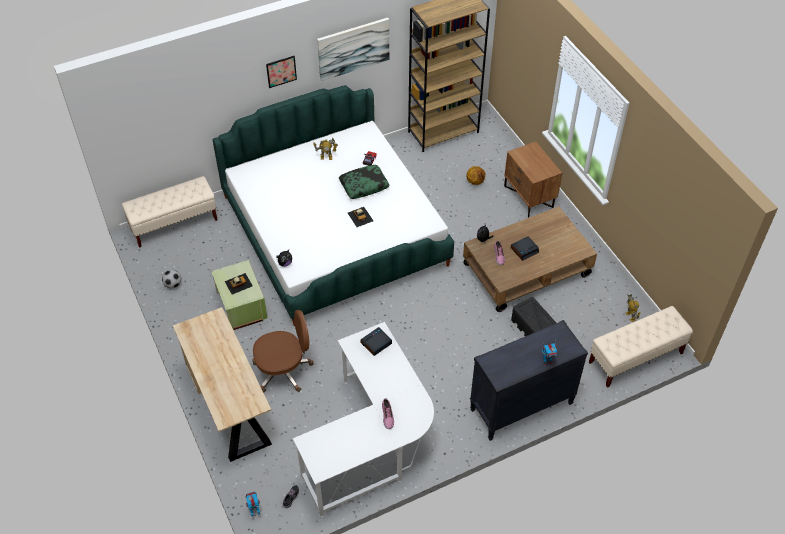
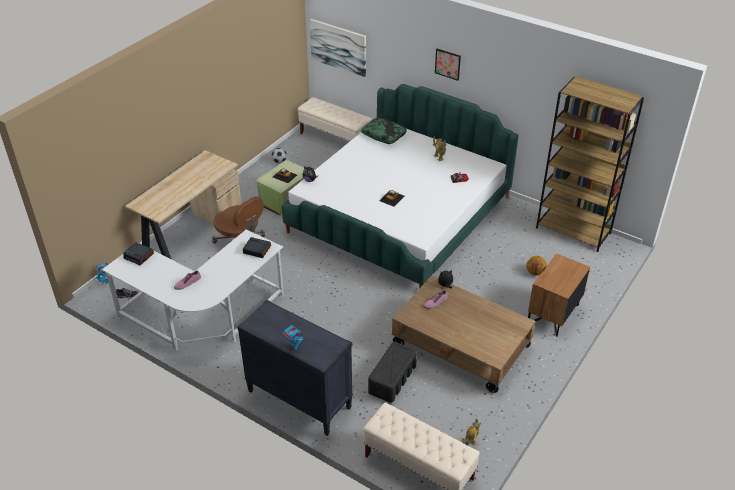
camera: 60 degrees right, 10 degrees down
picture [317,18,389,81] -> picture moved to [310,19,366,77]
pillow [339,165,390,199] -> pillow moved to [361,118,407,144]
alarm clock [511,236,539,261] -> alarm clock moved to [123,243,154,266]

